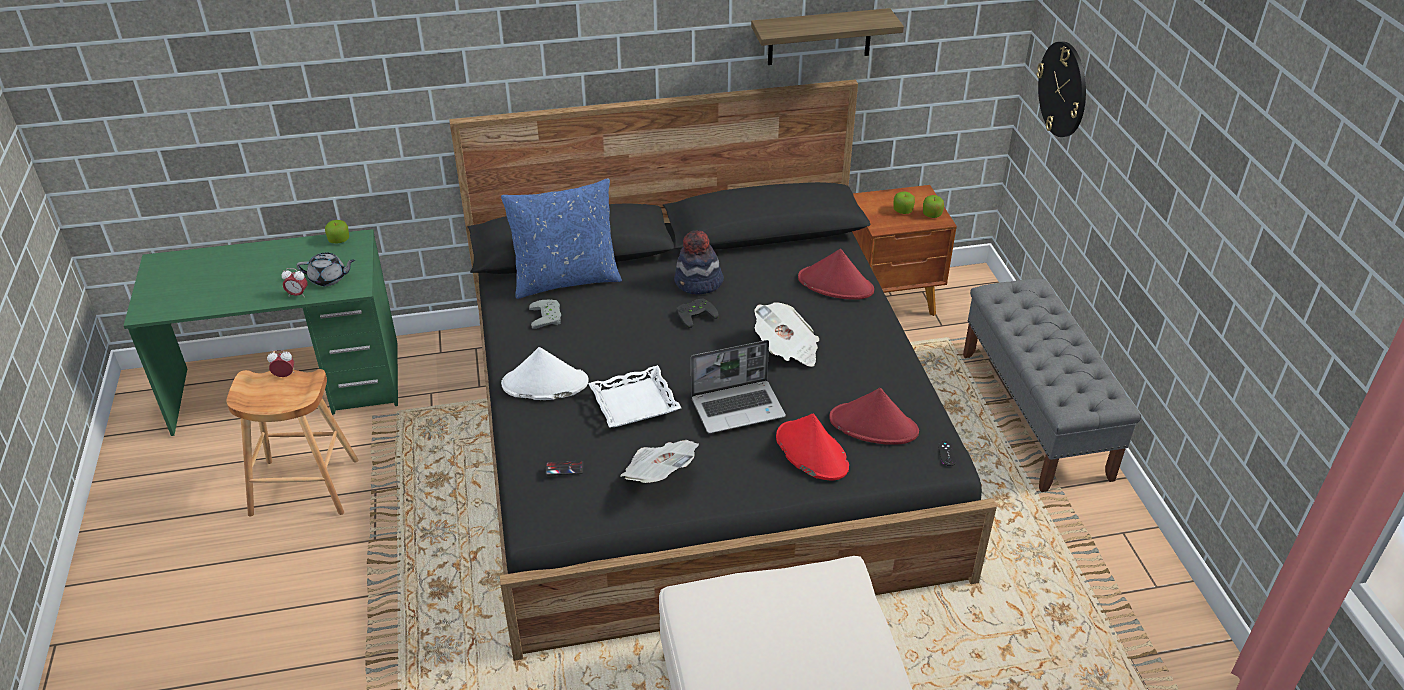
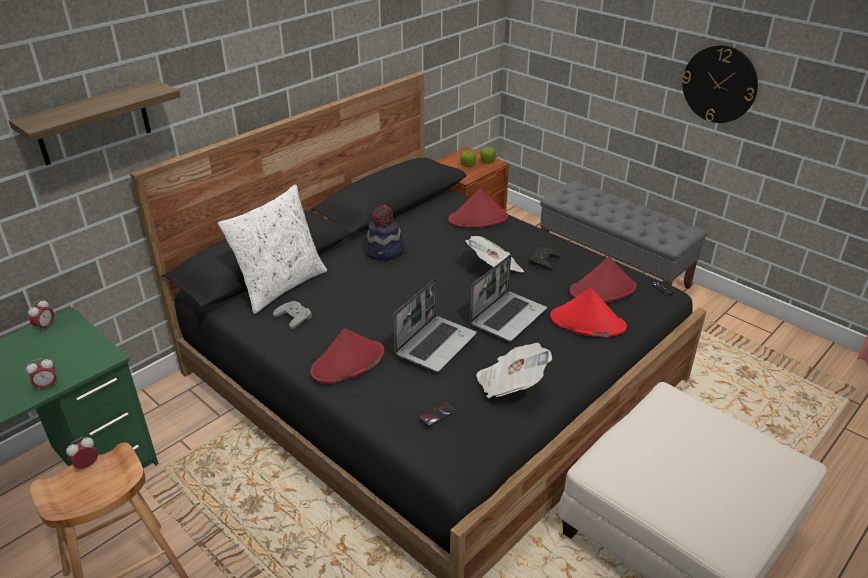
camera: 35 degrees left, 5 degrees down
grey teapot [296,253,355,286] -> none
apple [325,220,349,243] -> alarm clock [28,299,54,333]
blue pillow [501,178,622,299] -> white pillow [218,184,327,314]
white hat [501,347,589,400] -> red hat [310,328,385,384]
white tray [588,365,681,427] -> laptop [394,278,477,372]
black game controller [677,298,719,329] -> black game controller moved to [530,247,561,270]
shelf [751,8,904,65] -> shelf moved to [9,80,181,166]
wall clock [1037,41,1086,137] -> wall clock moved to [682,45,758,123]

